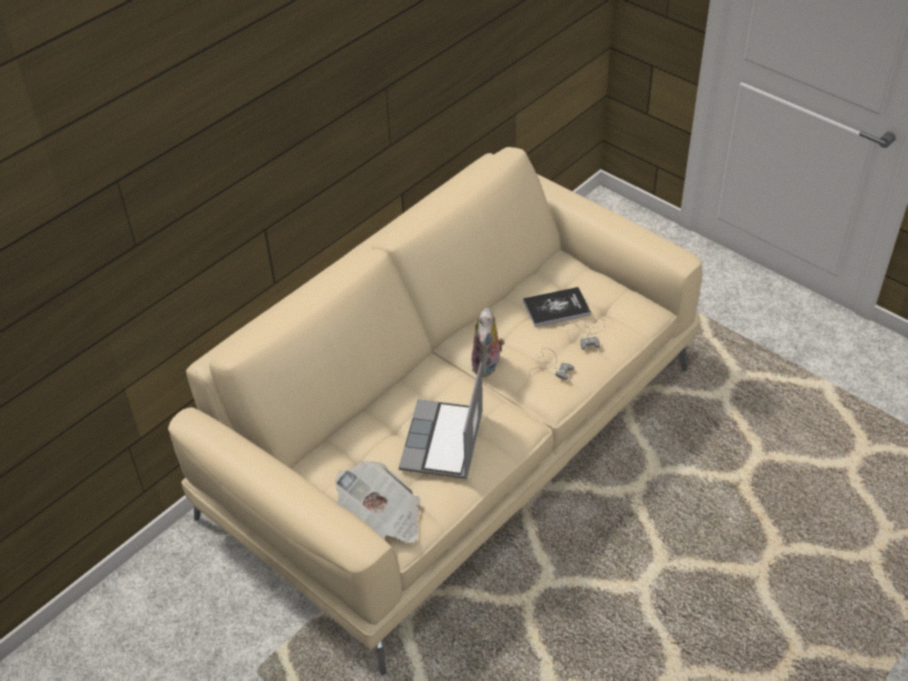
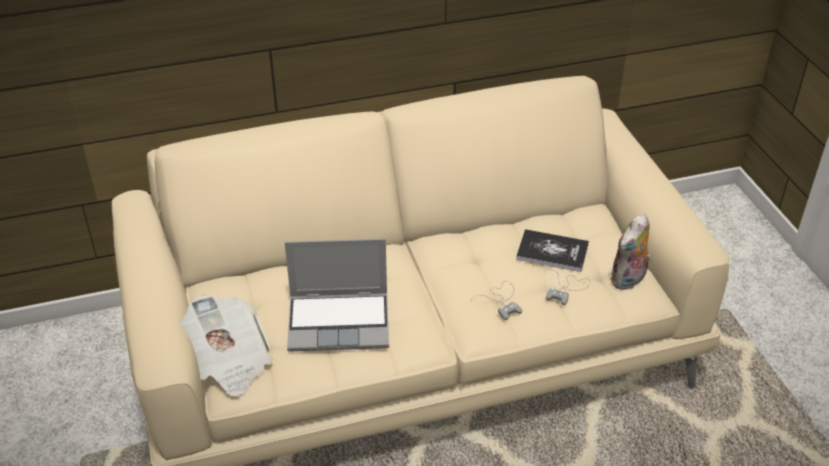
camera: 30 degrees right, 5 degrees down
laptop [399,362,483,479] -> laptop turned 135 degrees counterclockwise [285,239,389,351]
plush toy [471,308,505,377] -> plush toy moved to [610,214,652,290]

